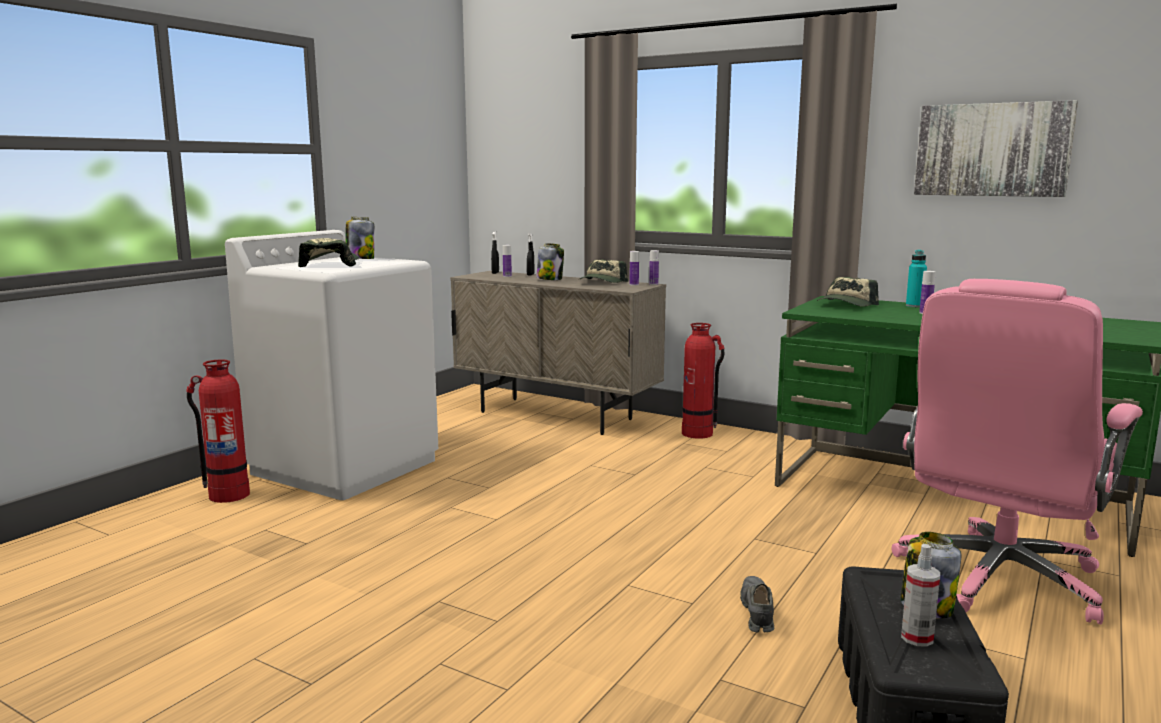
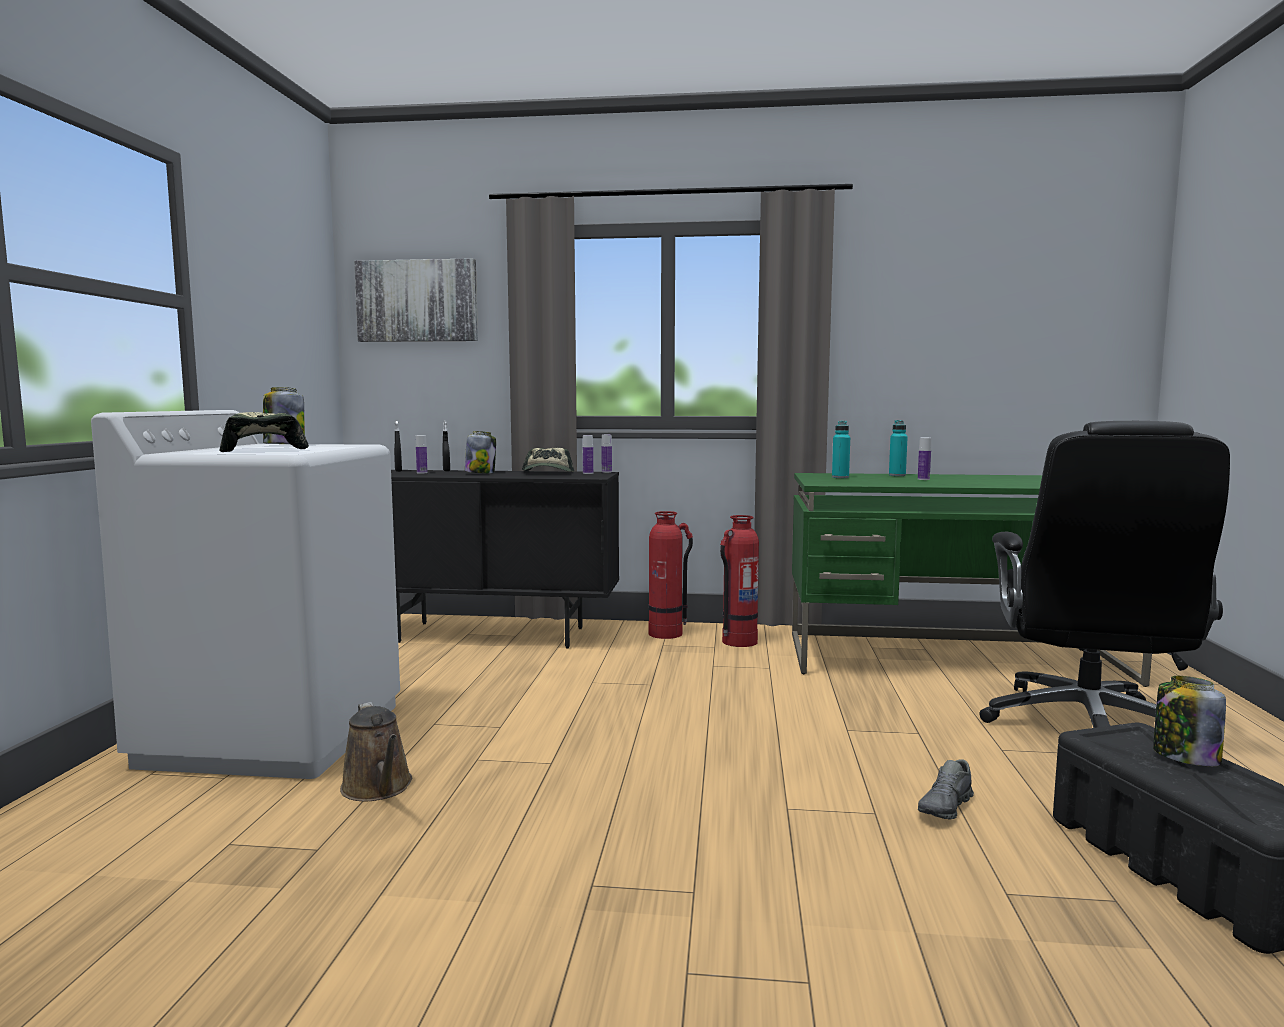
camera: 25 degrees left, 5 degrees down
fire extinguisher [186,359,250,503] -> fire extinguisher moved to [720,515,759,647]
beige cabinet [450,271,666,435] -> black cabinet [391,470,619,649]
grey shoe [740,576,774,633] -> grey shoe turned 120 degrees counterclockwise [918,759,974,820]
cap [817,277,879,306] -> turquoise bottle [832,421,850,478]
pink office chair [892,279,1143,624] -> black office chair [979,421,1230,728]
spray bottle [901,544,940,647] -> none
picture [914,100,1078,197] -> picture moved to [354,258,478,342]
none -> brown watering can [340,702,412,802]

